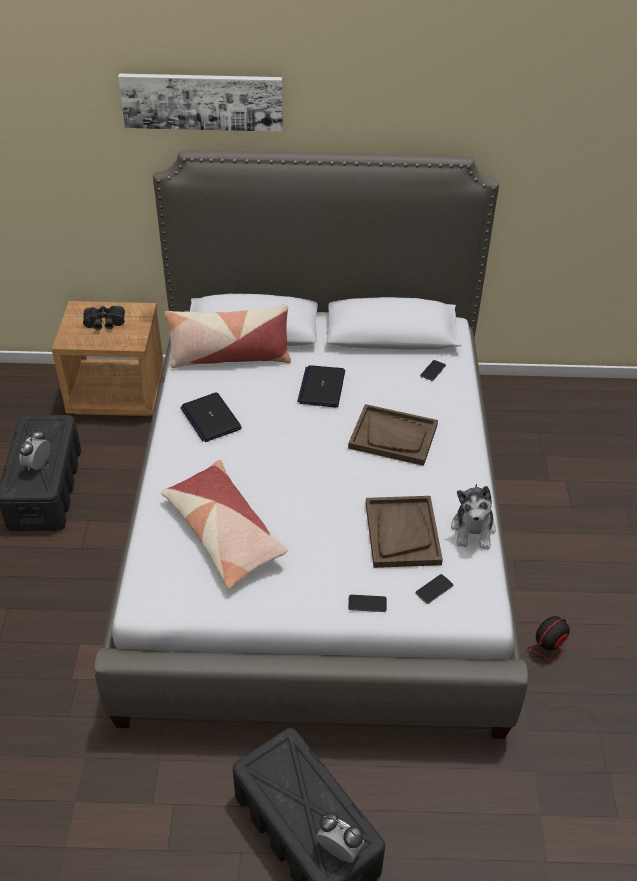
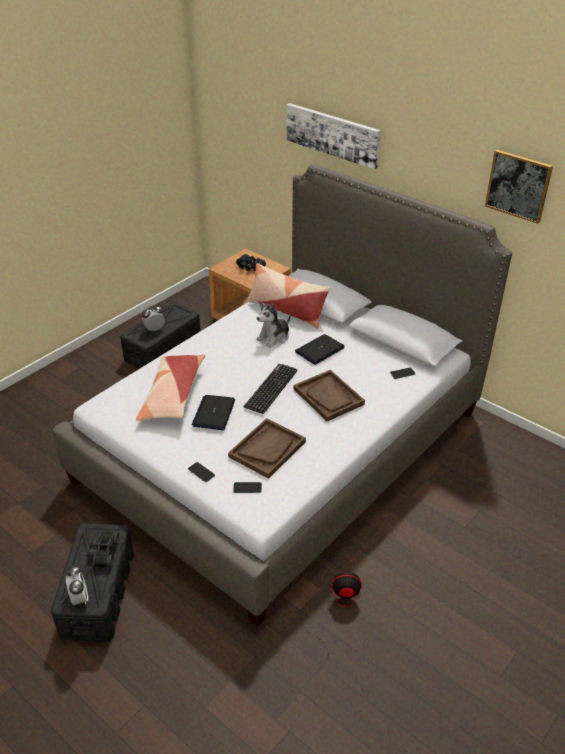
camera: 40 degrees right, 5 degrees down
laptop [180,392,242,442] -> laptop moved to [192,395,235,430]
plush toy [451,484,496,549] -> plush toy moved to [256,302,291,348]
none -> black binoculars [87,532,119,567]
none -> keyboard [244,364,298,414]
none -> picture [485,150,553,224]

